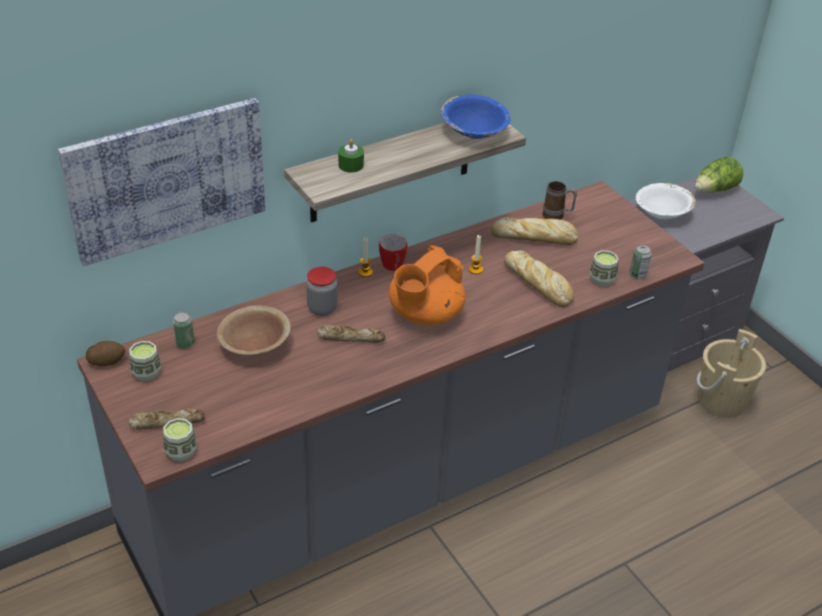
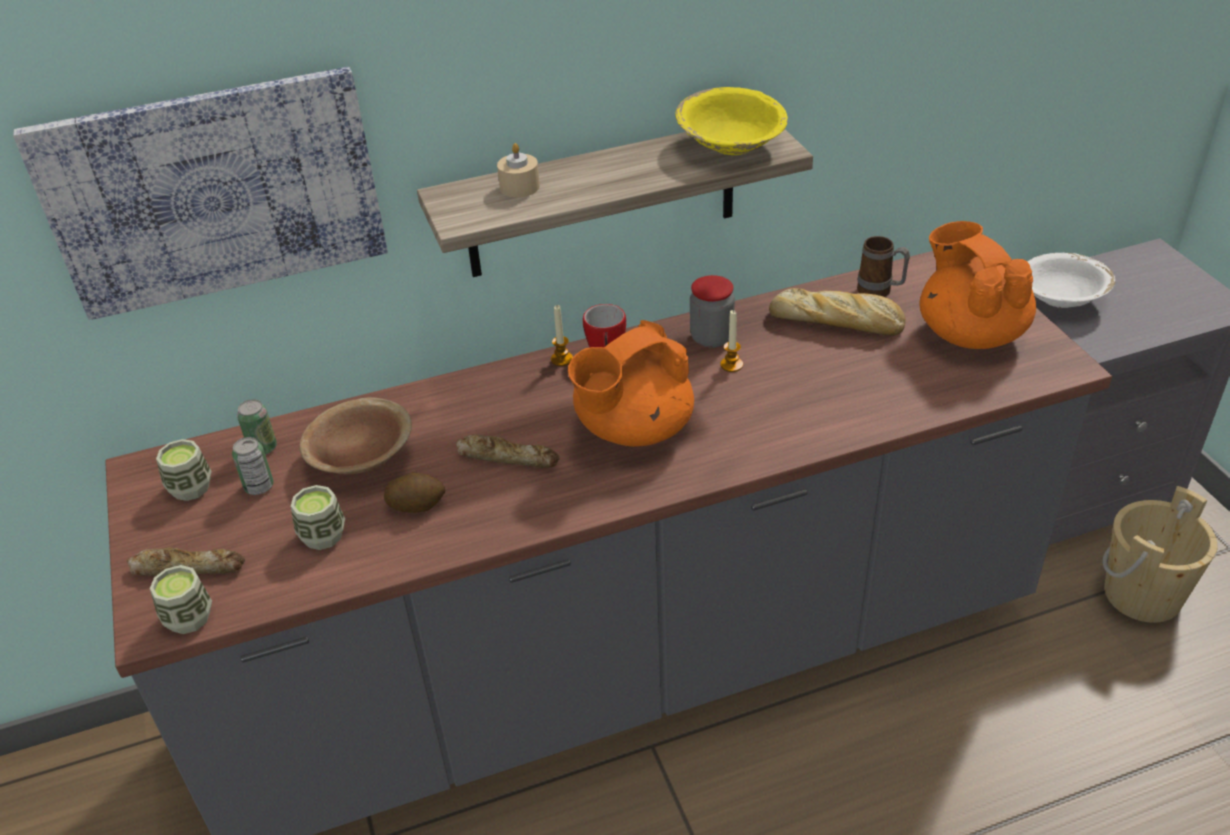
camera: 15 degrees right, 0 degrees up
potato [86,341,126,366] -> potato moved to [384,473,445,513]
jar [306,267,337,316] -> jar moved to [690,275,735,348]
green candle [338,139,364,173] -> beige candle [497,143,540,197]
blue bowl [441,94,510,139] -> yellow bowl [675,87,788,155]
bread [504,250,574,307] -> none
cup [589,250,619,287] -> cup moved to [291,485,345,550]
can [630,245,652,279] -> can moved to [232,437,274,495]
lettuce [695,157,743,192] -> none
none -> orange teapot [920,221,1036,349]

